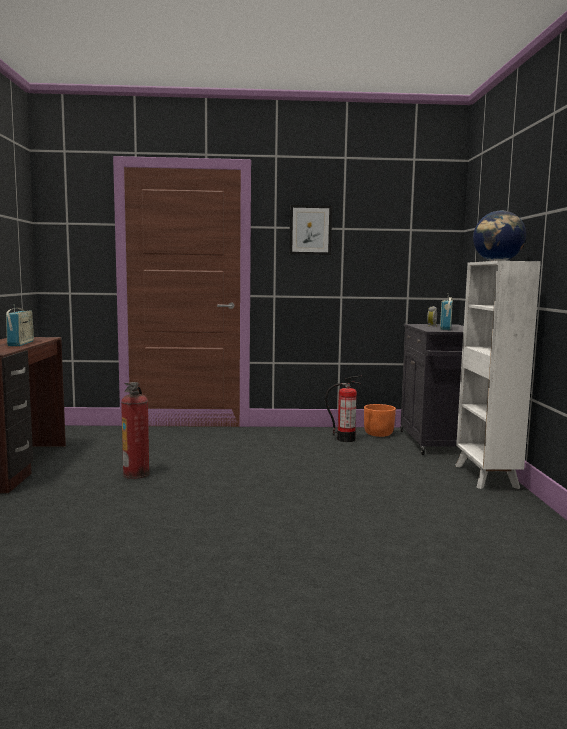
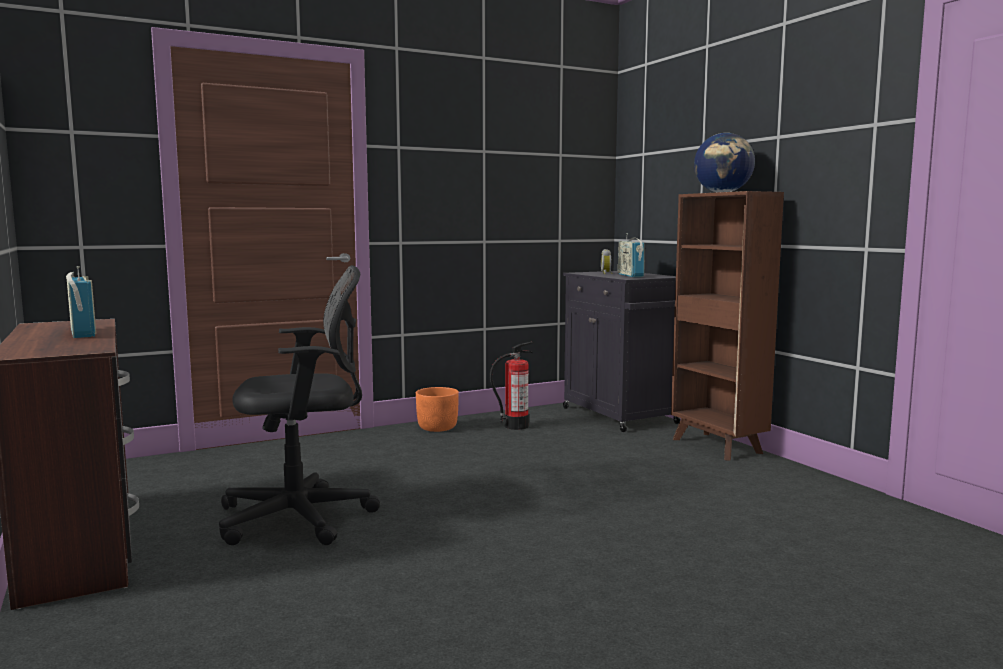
camera: 25 degrees left, 0 degrees up
fire extinguisher [121,382,150,479] -> black office chair [219,265,380,545]
picture [289,205,332,255] -> none
orange planter [364,404,396,437] -> orange planter moved to [416,387,459,432]
white bookcase [455,261,541,489] -> brown bookcase [671,191,784,461]

